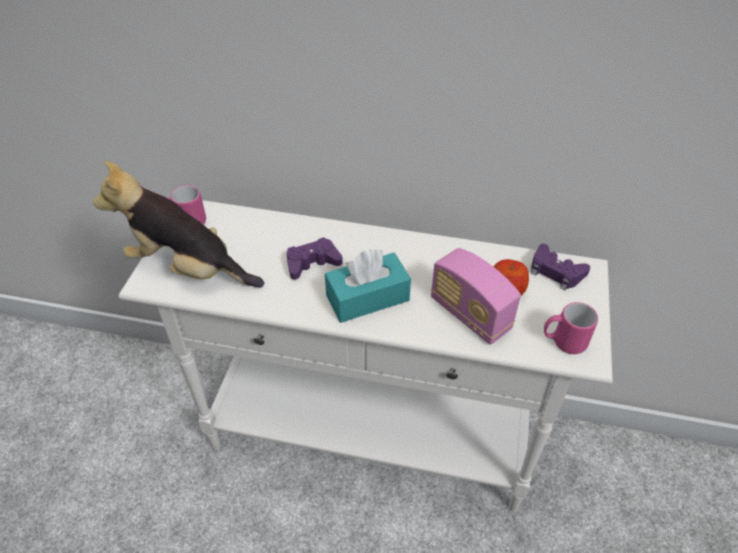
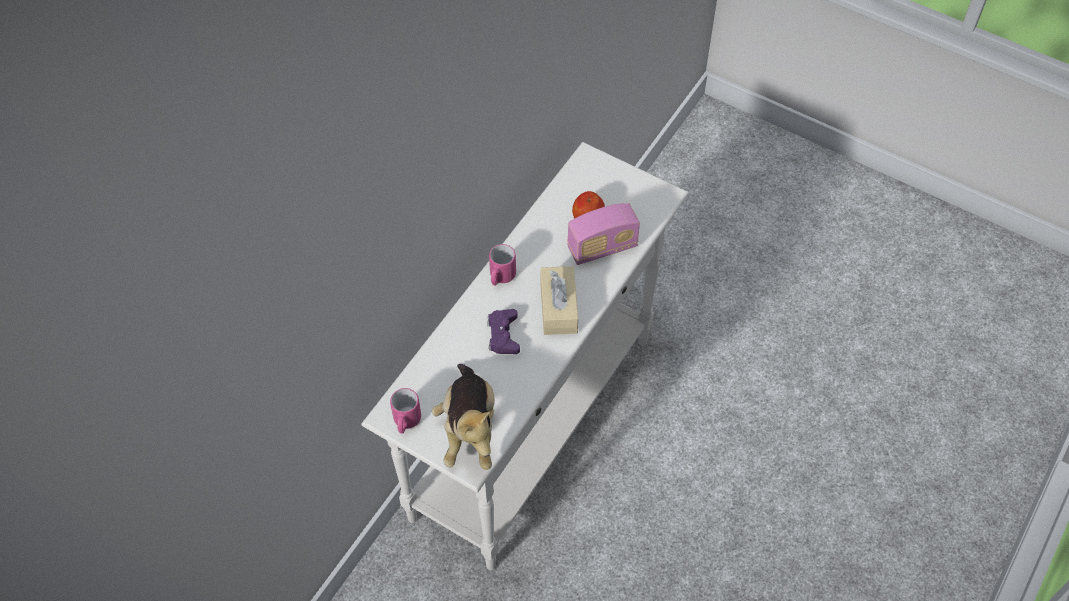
camera: 70 degrees left, 10 degrees up
plush toy [93,161,264,287] -> plush toy turned 45 degrees counterclockwise [432,364,495,470]
turquoise tissue box [325,249,411,323] -> beige tissue box [540,266,578,335]
purple game controller [531,244,590,290] -> none
pink mug [544,302,598,354] -> pink mug moved to [489,244,516,285]

